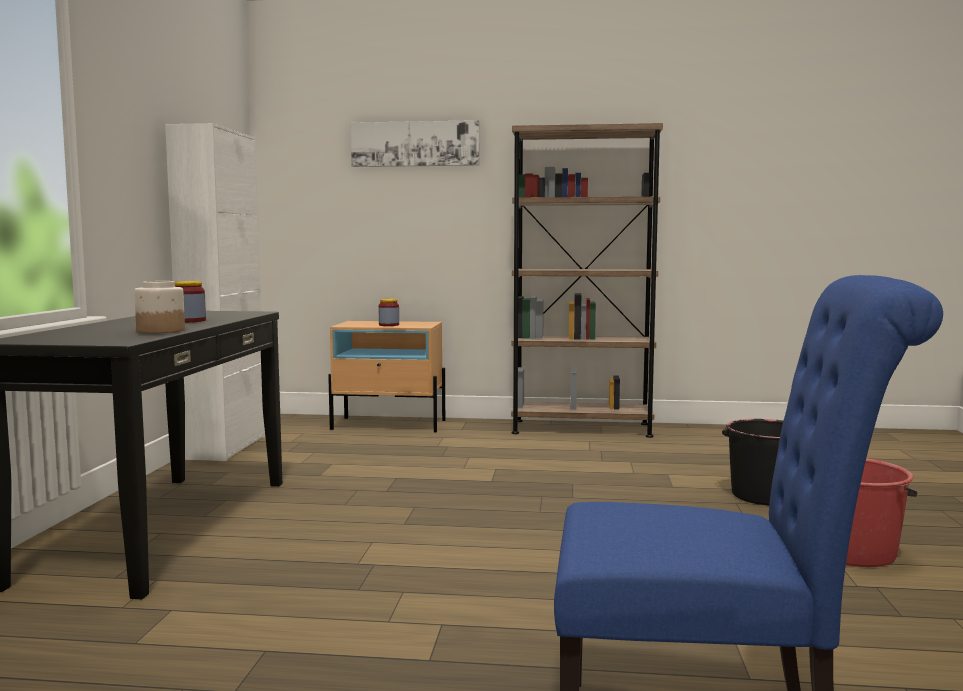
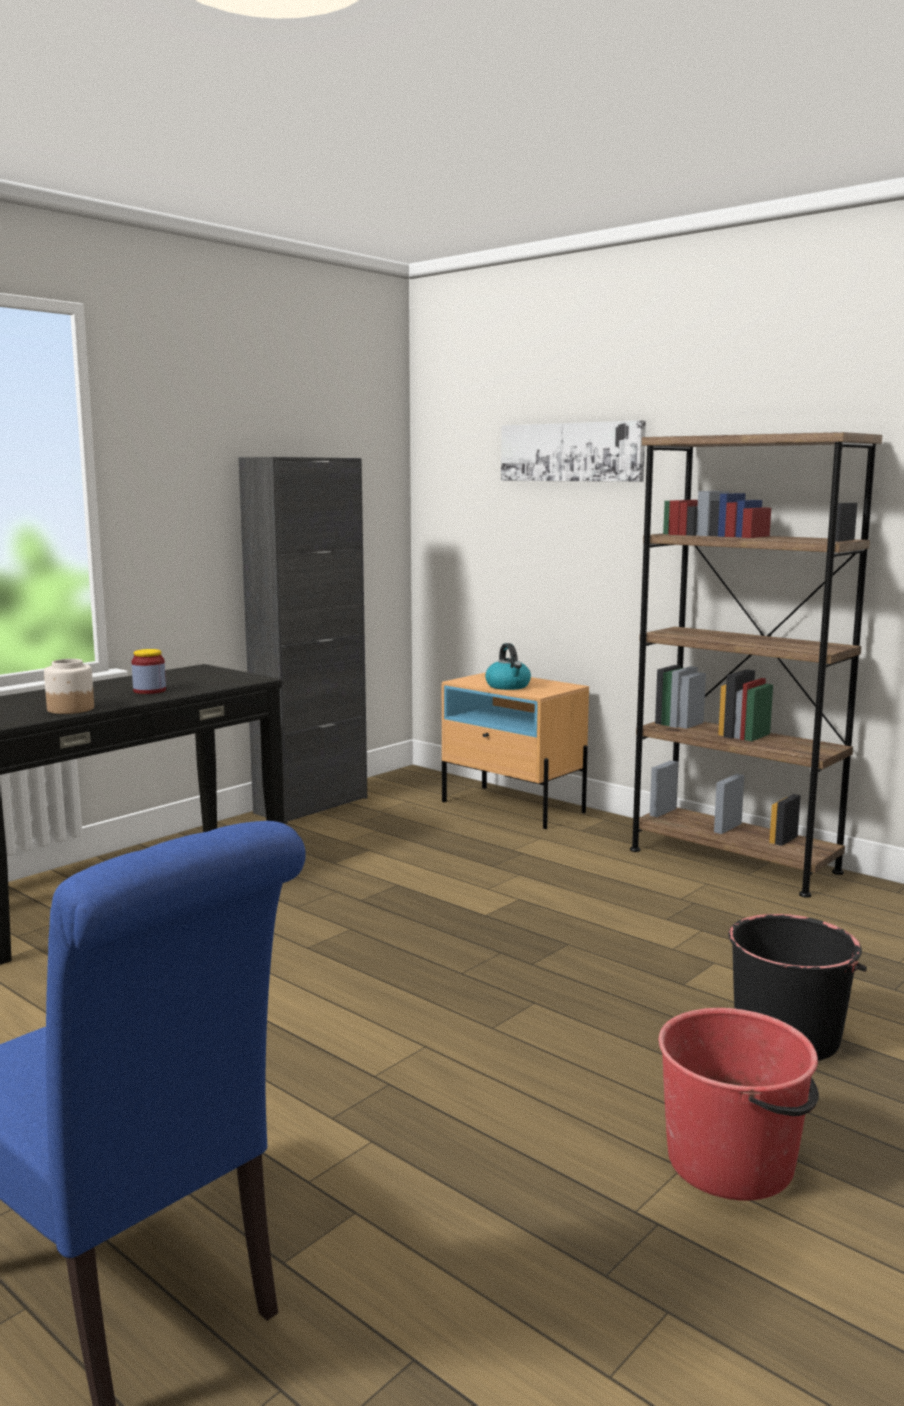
camera: 35 degrees right, 5 degrees up
white cabinet [165,123,265,461] -> black cabinet [238,457,367,824]
jar [379,299,399,326] -> kettle [485,643,531,690]

